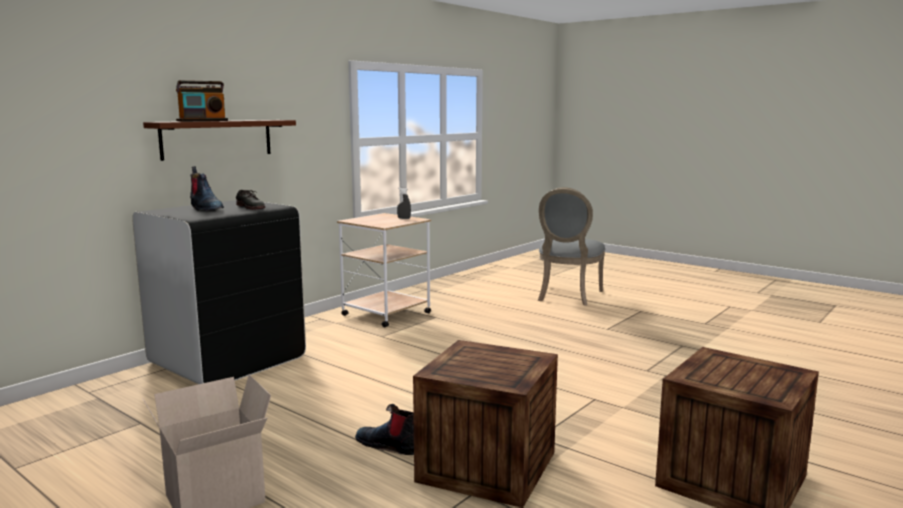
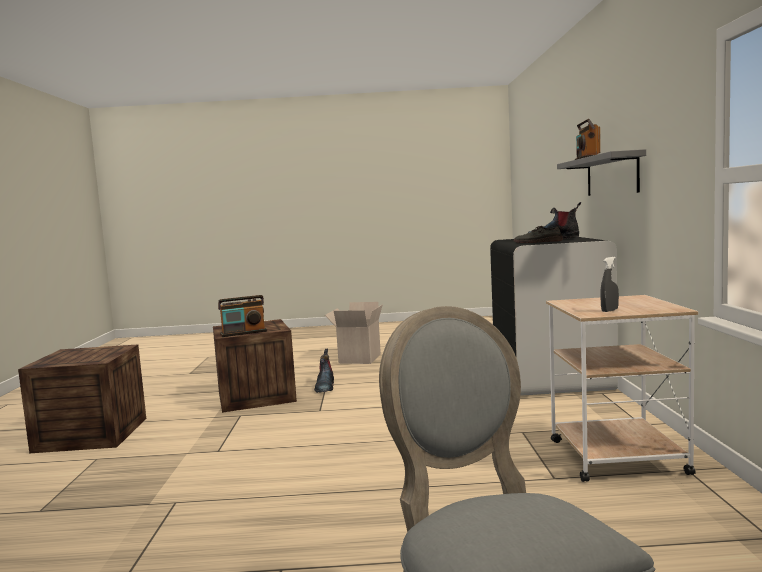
camera: 140 degrees right, 5 degrees down
brown shelf [143,120,296,161] -> grey shelf [557,149,646,196]
boot [355,404,414,455] -> boot turned 105 degrees clockwise [314,349,334,393]
none -> radio [218,295,267,337]

